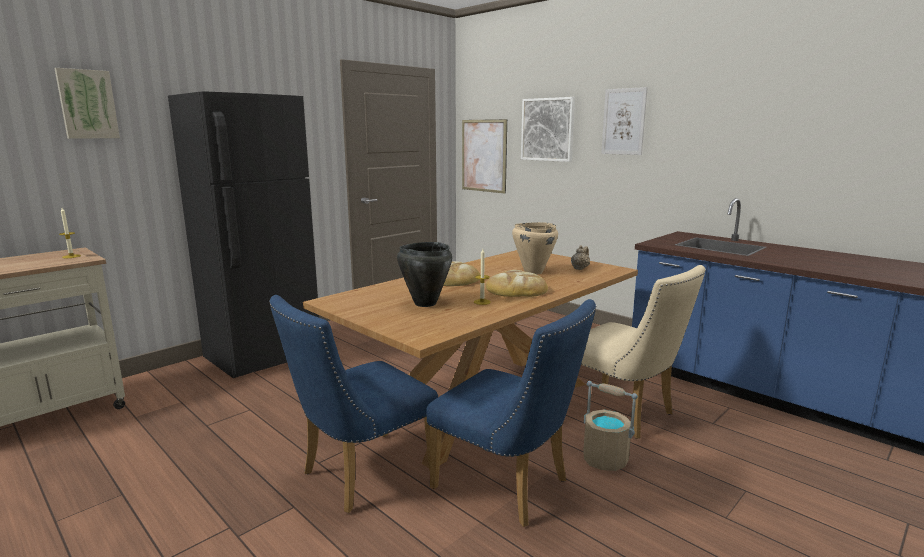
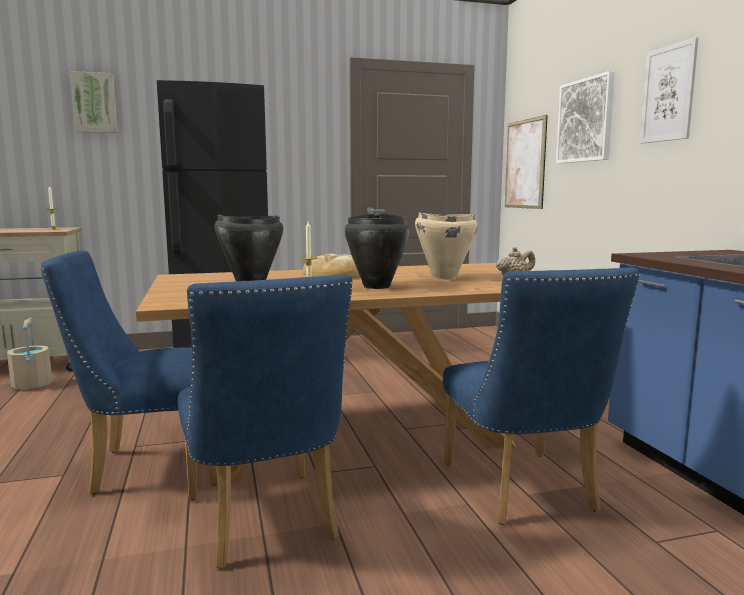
camera: 30 degrees right, 5 degrees down
bread [486,270,548,297] -> black cooking pot [344,213,410,289]
beige chair [581,265,706,439] -> blue chair [443,268,640,525]
beige bucket [583,381,638,471] -> beige bucket moved to [7,317,52,389]

